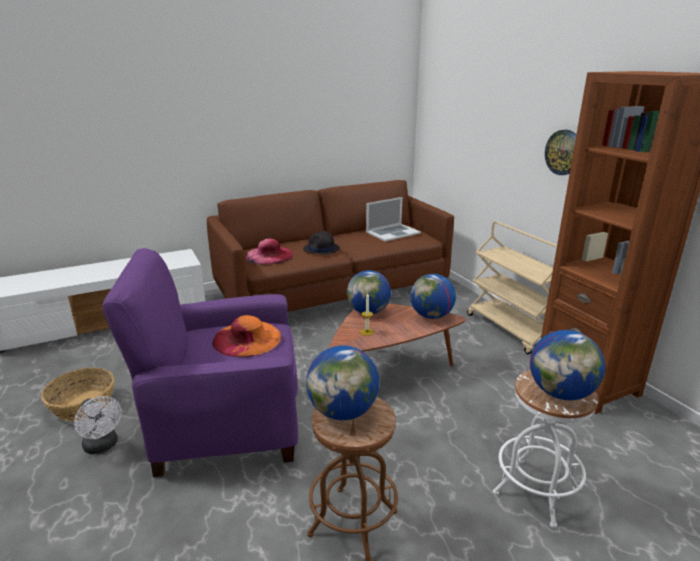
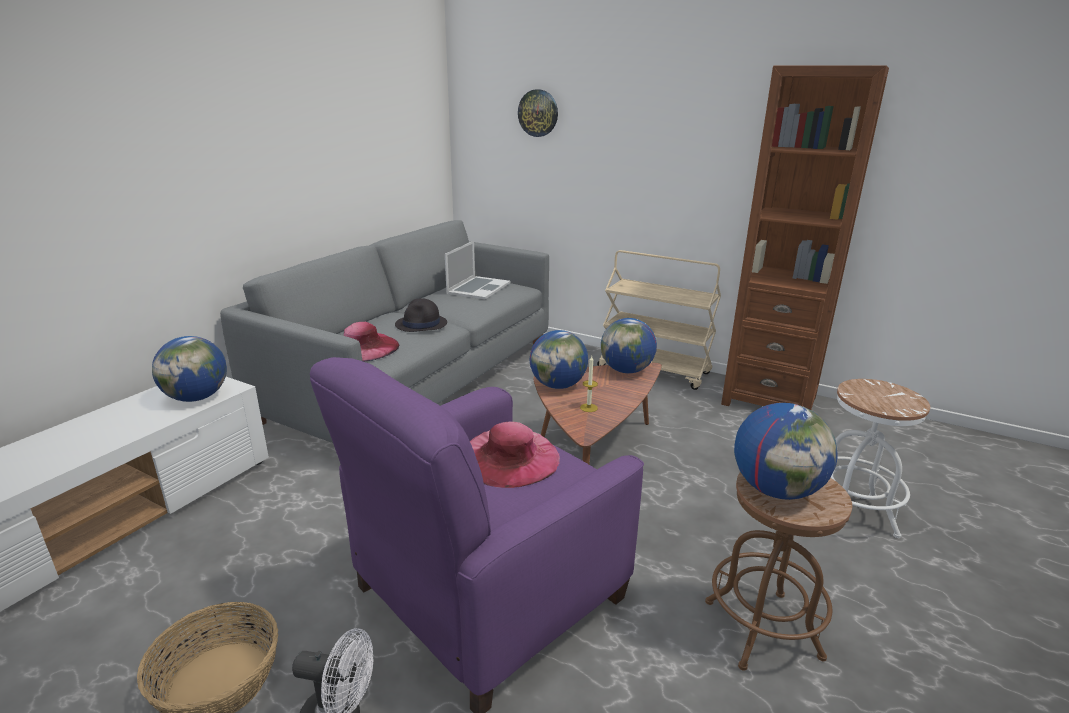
camera: 35 degrees left, 0 degrees up
brown sofa [207,180,454,312] -> grey sofa [220,220,549,443]
orange hat [212,315,281,357] -> pink hat [470,421,560,488]
globe [530,330,605,401] -> globe moved to [152,336,227,402]
wall clock [545,130,576,175] -> wall clock moved to [518,89,558,137]

